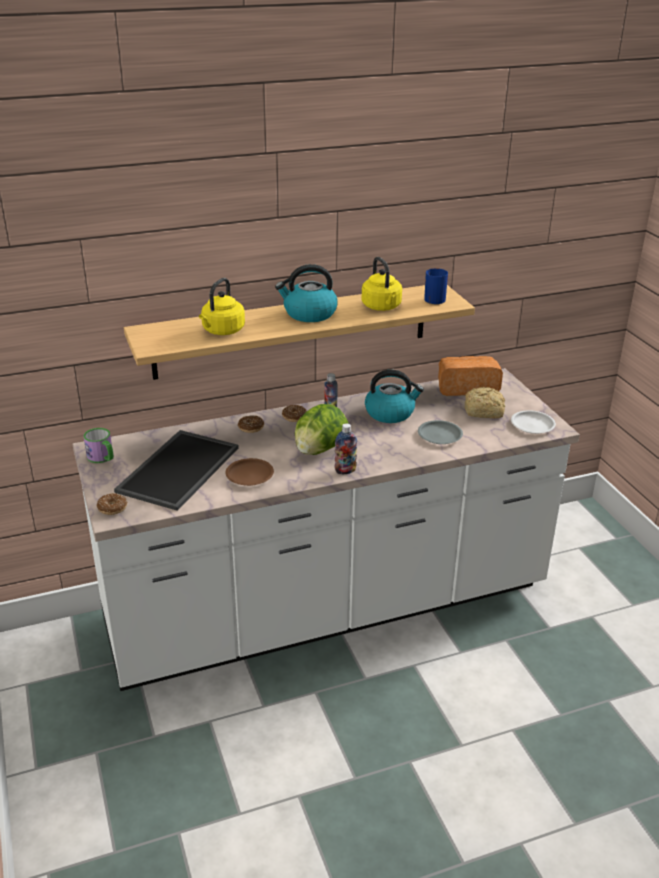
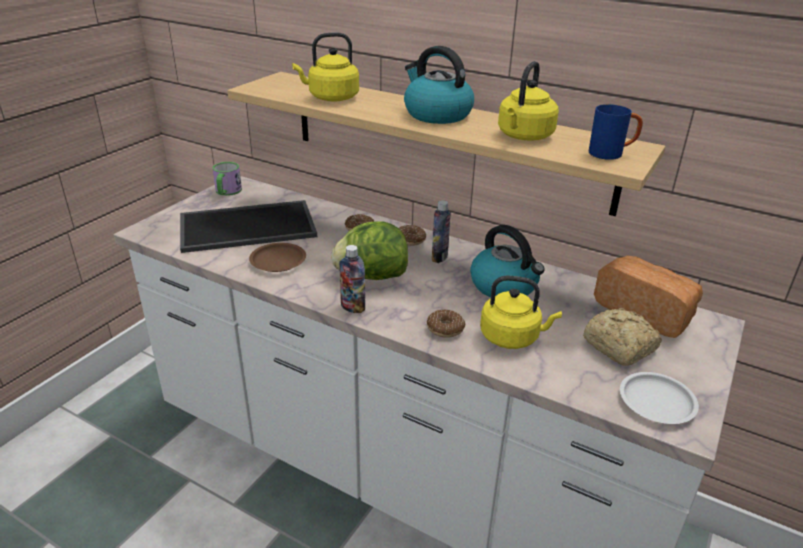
camera: 50 degrees right, 0 degrees up
donut [97,493,127,515] -> donut moved to [427,310,465,338]
grey plate [418,420,463,444] -> yellow kettle [480,276,562,349]

